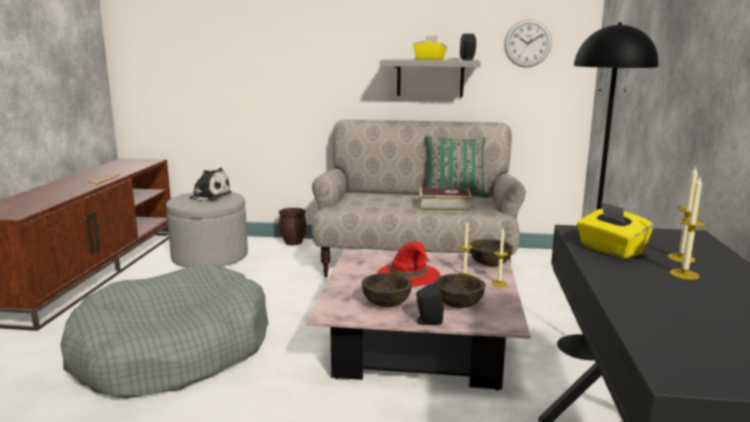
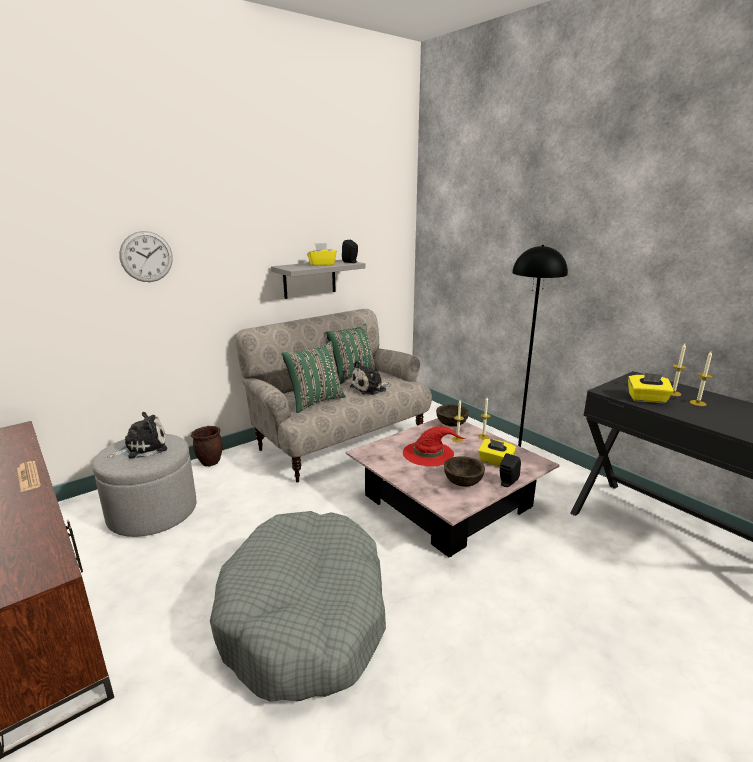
camera: 45 degrees left, 5 degrees up
book [419,188,472,212] -> plush toy [350,360,389,395]
brown bowl [434,274,485,308] -> yellow tissue box [478,439,516,467]
wall clock [504,19,552,68] -> wall clock moved to [119,231,173,282]
none -> green pillow [281,341,346,413]

